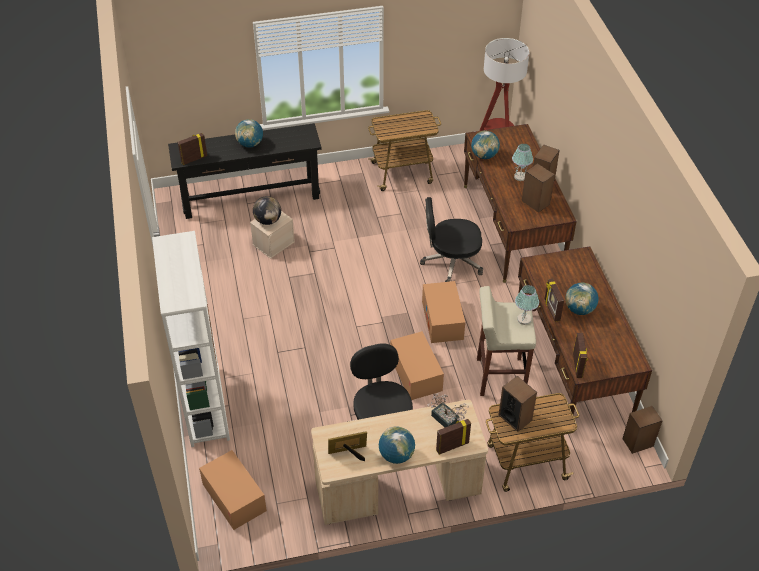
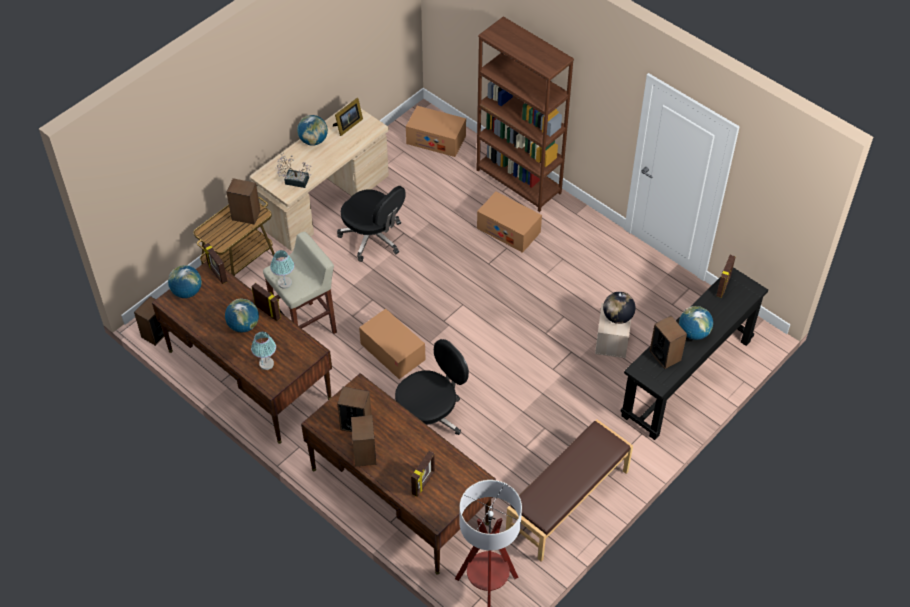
camera: 145 degrees right, 5 degrees up
white bookcase [152,231,230,447] -> brown bookcase [477,16,574,212]
cart [368,110,441,191] -> brown bench [506,419,633,562]
cardboard box [390,331,444,400] -> cardboard box moved to [477,191,542,253]
picture frame [436,419,471,455] -> picture frame moved to [411,451,435,496]
globe [471,131,500,159] -> globe moved to [168,265,202,298]
table lamp [512,144,533,181] -> table lamp moved to [251,332,276,370]
none -> speaker [650,316,687,369]

